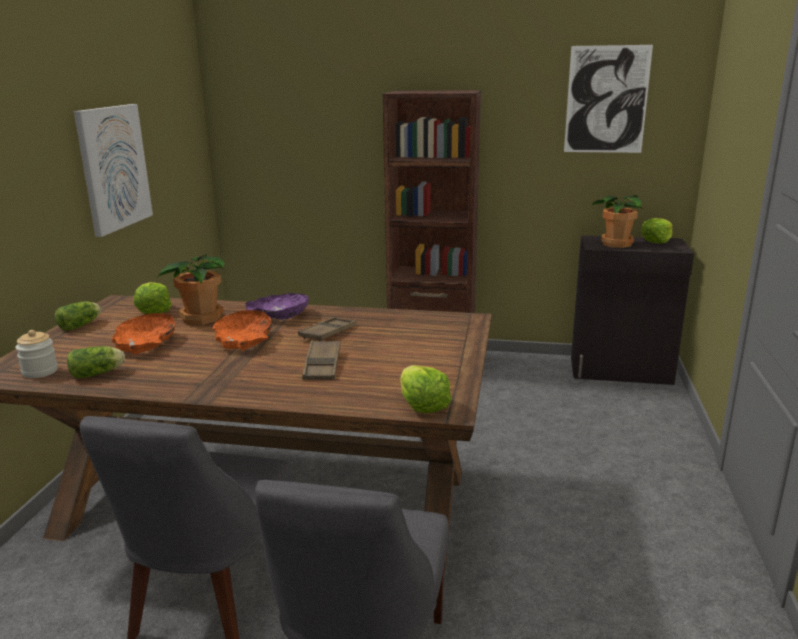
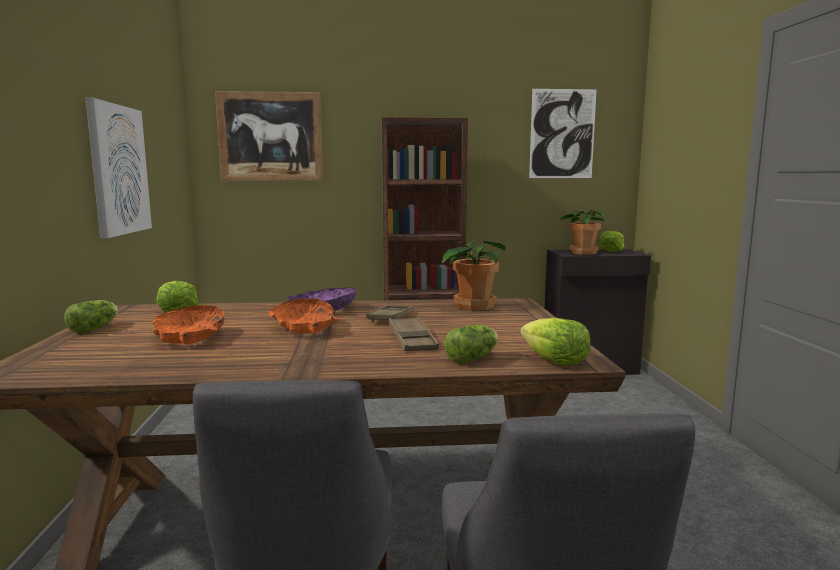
camera: 15 degrees left, 10 degrees down
jar [15,330,58,378] -> none
lettuce [67,346,125,379] -> lettuce moved to [444,325,499,364]
potted plant [156,253,225,325] -> potted plant moved to [442,241,506,311]
none -> picture [215,91,323,181]

